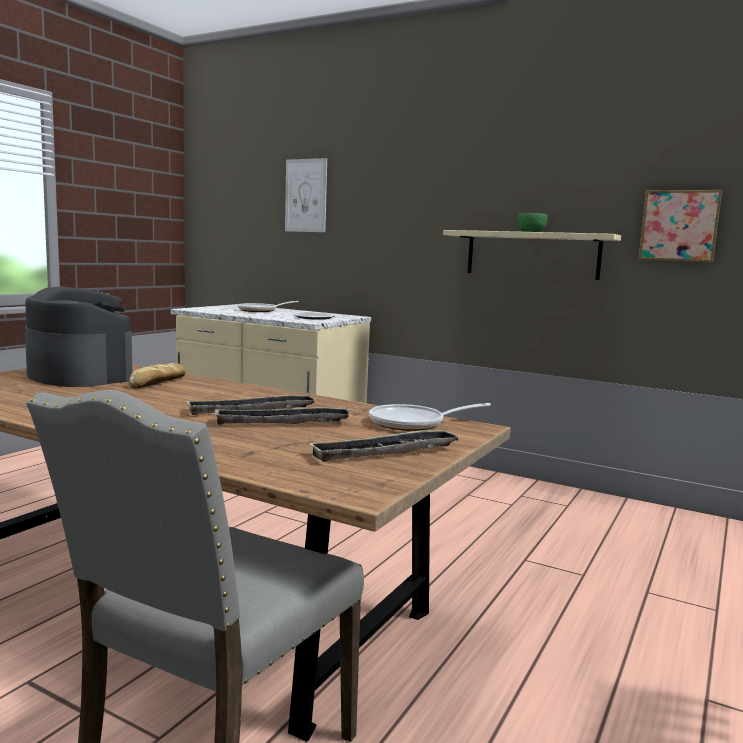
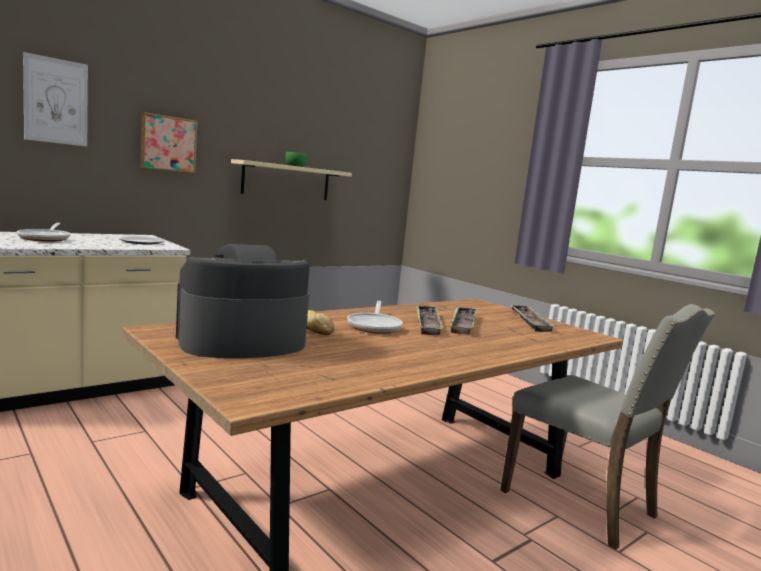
camera: 70 degrees left, 0 degrees up
frying pan [369,403,491,431] -> frying pan moved to [347,301,403,334]
picture [639,190,722,262] -> picture moved to [140,112,197,173]

